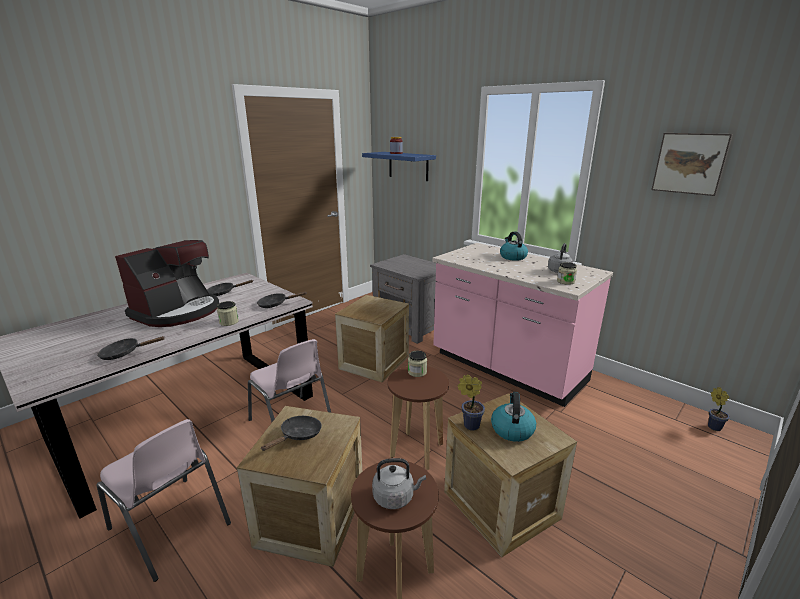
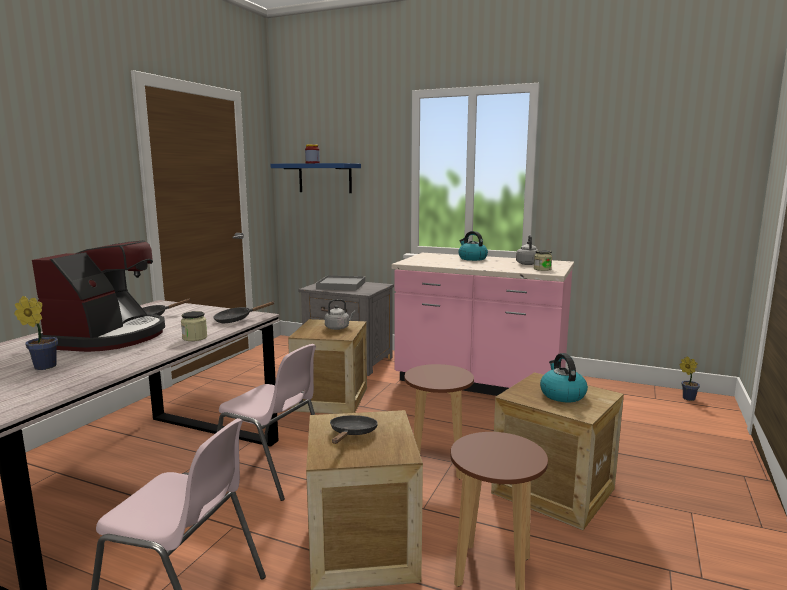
camera: 20 degrees left, 10 degrees down
black frying pan [97,336,165,360] -> none
grey kettle [372,458,426,509] -> grey kettle moved to [325,299,356,330]
jar [408,351,427,377] -> none
potted plant [457,374,485,431] -> potted plant moved to [14,296,58,370]
picture [651,133,733,196] -> none
none -> grey tray [316,275,365,291]

